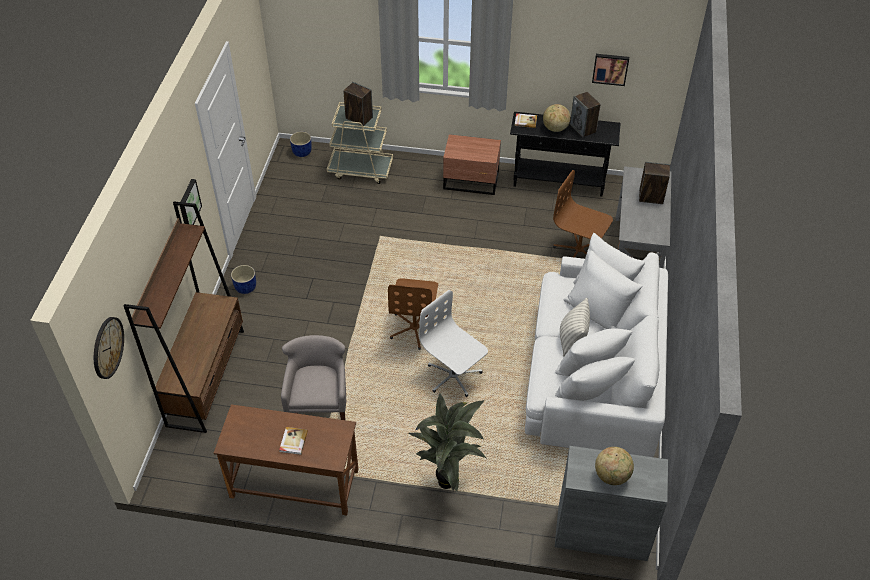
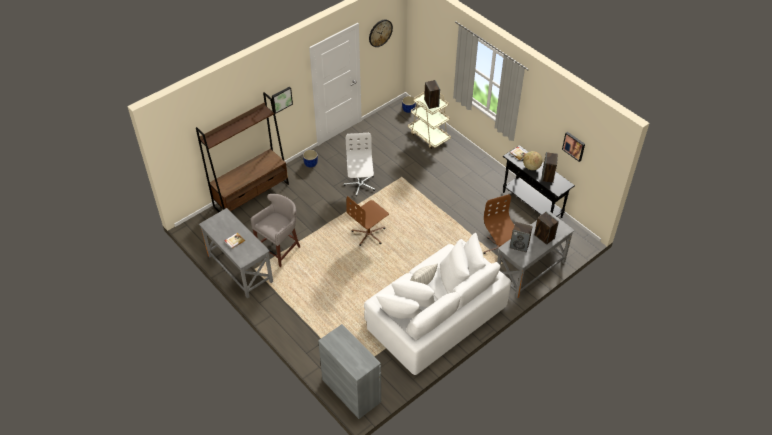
camera: 40 degrees right, 0 degrees up
wall clock [94,317,124,379] -> wall clock moved to [369,19,393,47]
brown desk [214,404,358,516] -> grey desk [199,208,273,298]
potted plant [408,393,486,491] -> none
white office chair [419,290,488,397] -> white office chair moved to [344,133,375,196]
brown nightstand [443,134,501,195] -> none
globe [595,447,634,485] -> none
none -> speaker [510,222,533,252]

